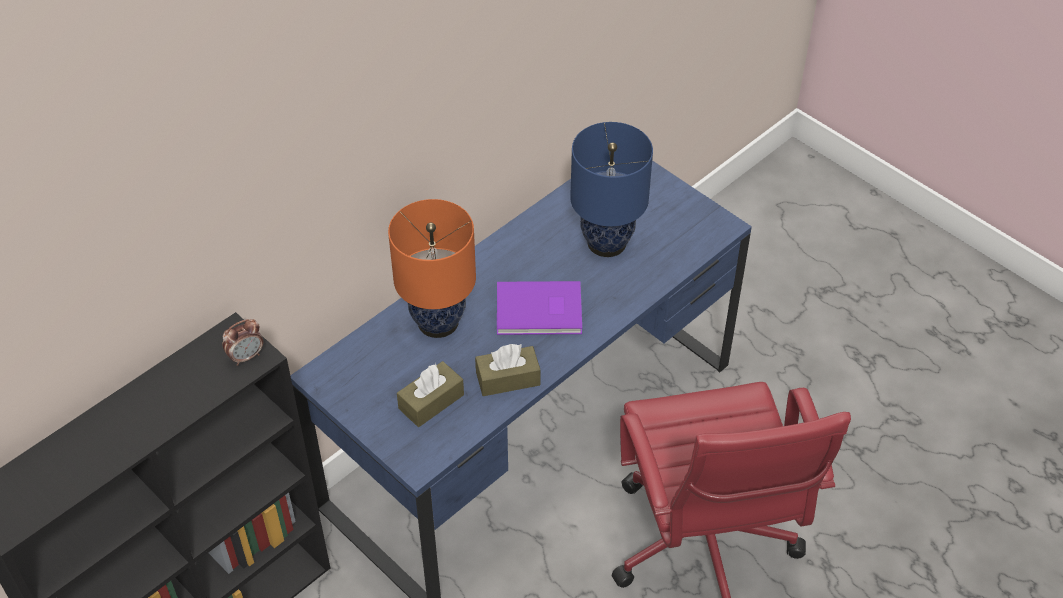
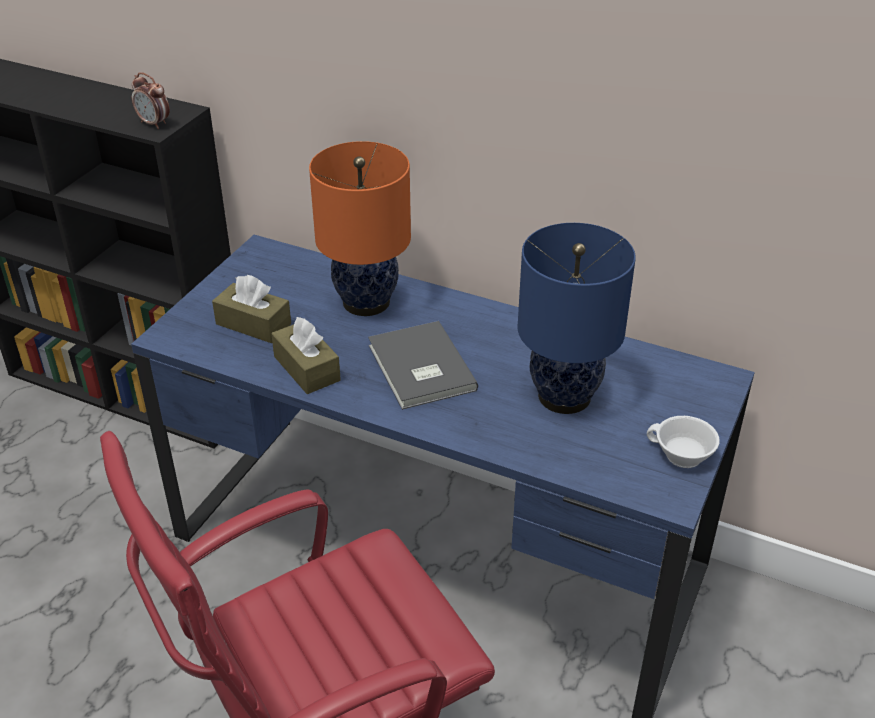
camera: 70 degrees right, 10 degrees down
purple book [497,281,582,335] -> grey book [368,321,478,410]
none -> white cup [647,416,720,468]

